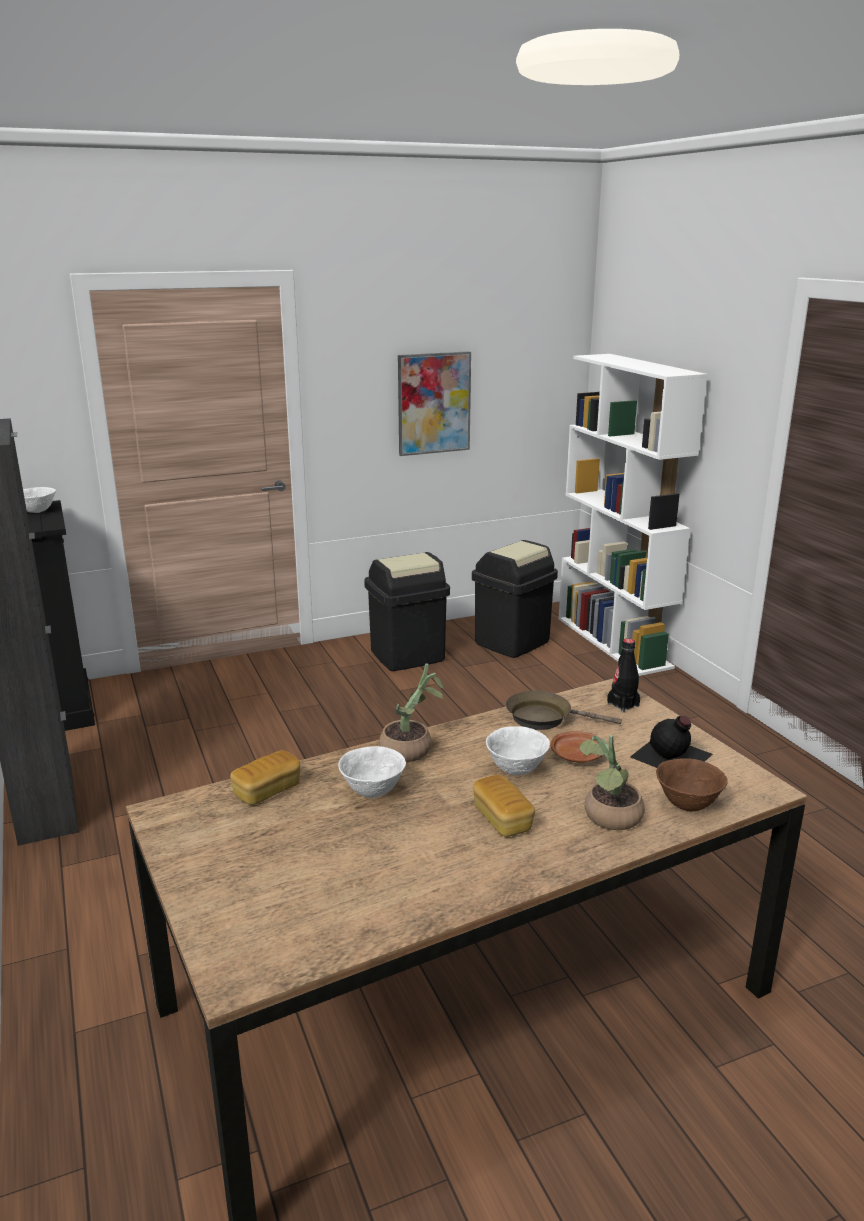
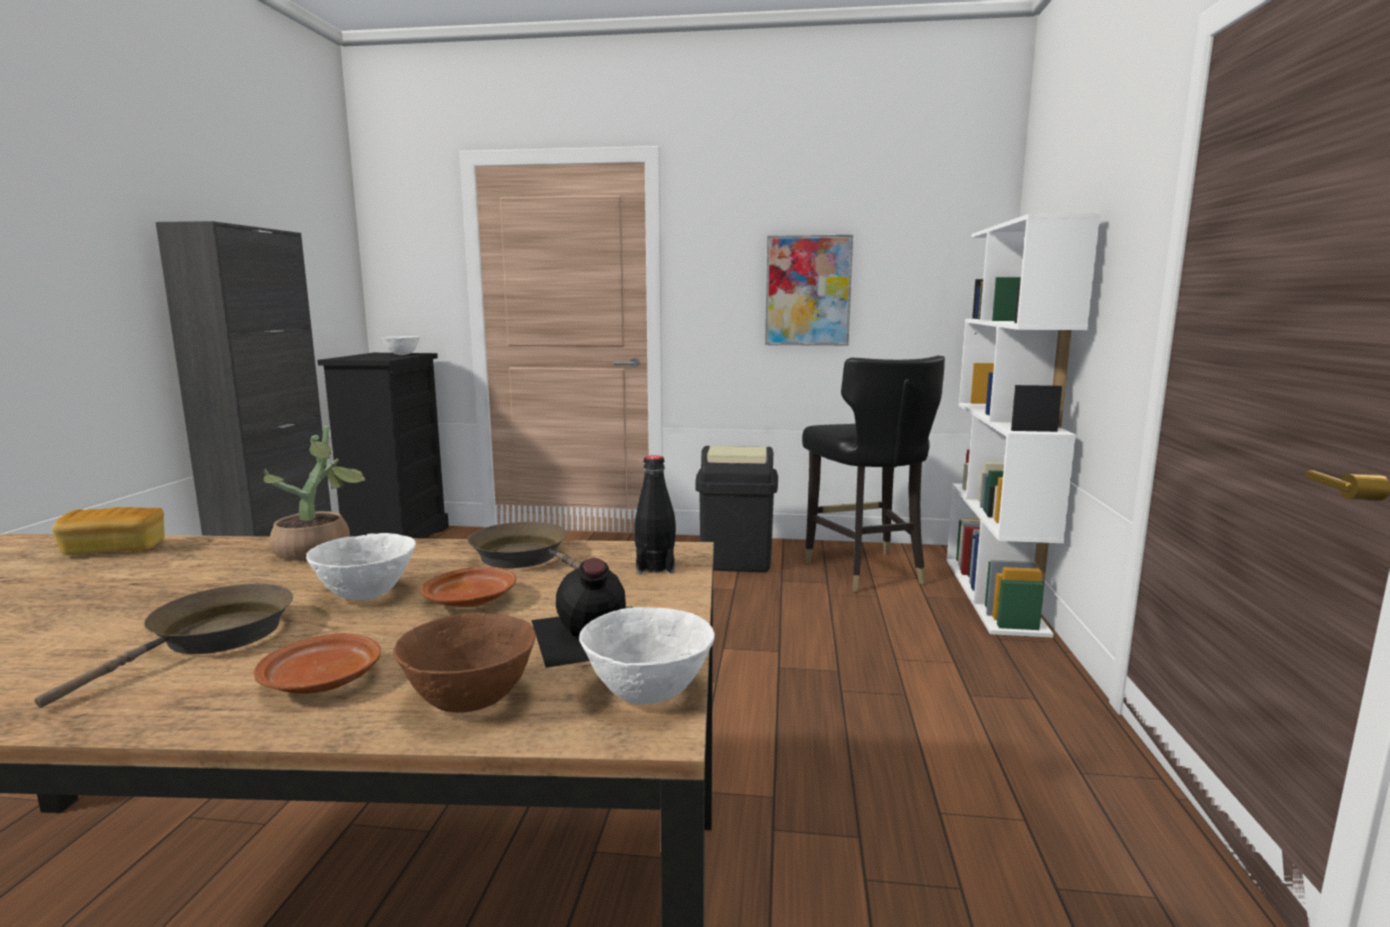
camera: 30 degrees right, 10 degrees down
white bowl [338,746,406,798] -> white bowl moved to [579,607,715,704]
black trash can [472,540,558,658] -> black chair [802,355,945,592]
bread [473,775,535,837] -> brown frying pan [35,584,293,708]
potted plant [580,735,645,830] -> brown plate [254,633,381,694]

